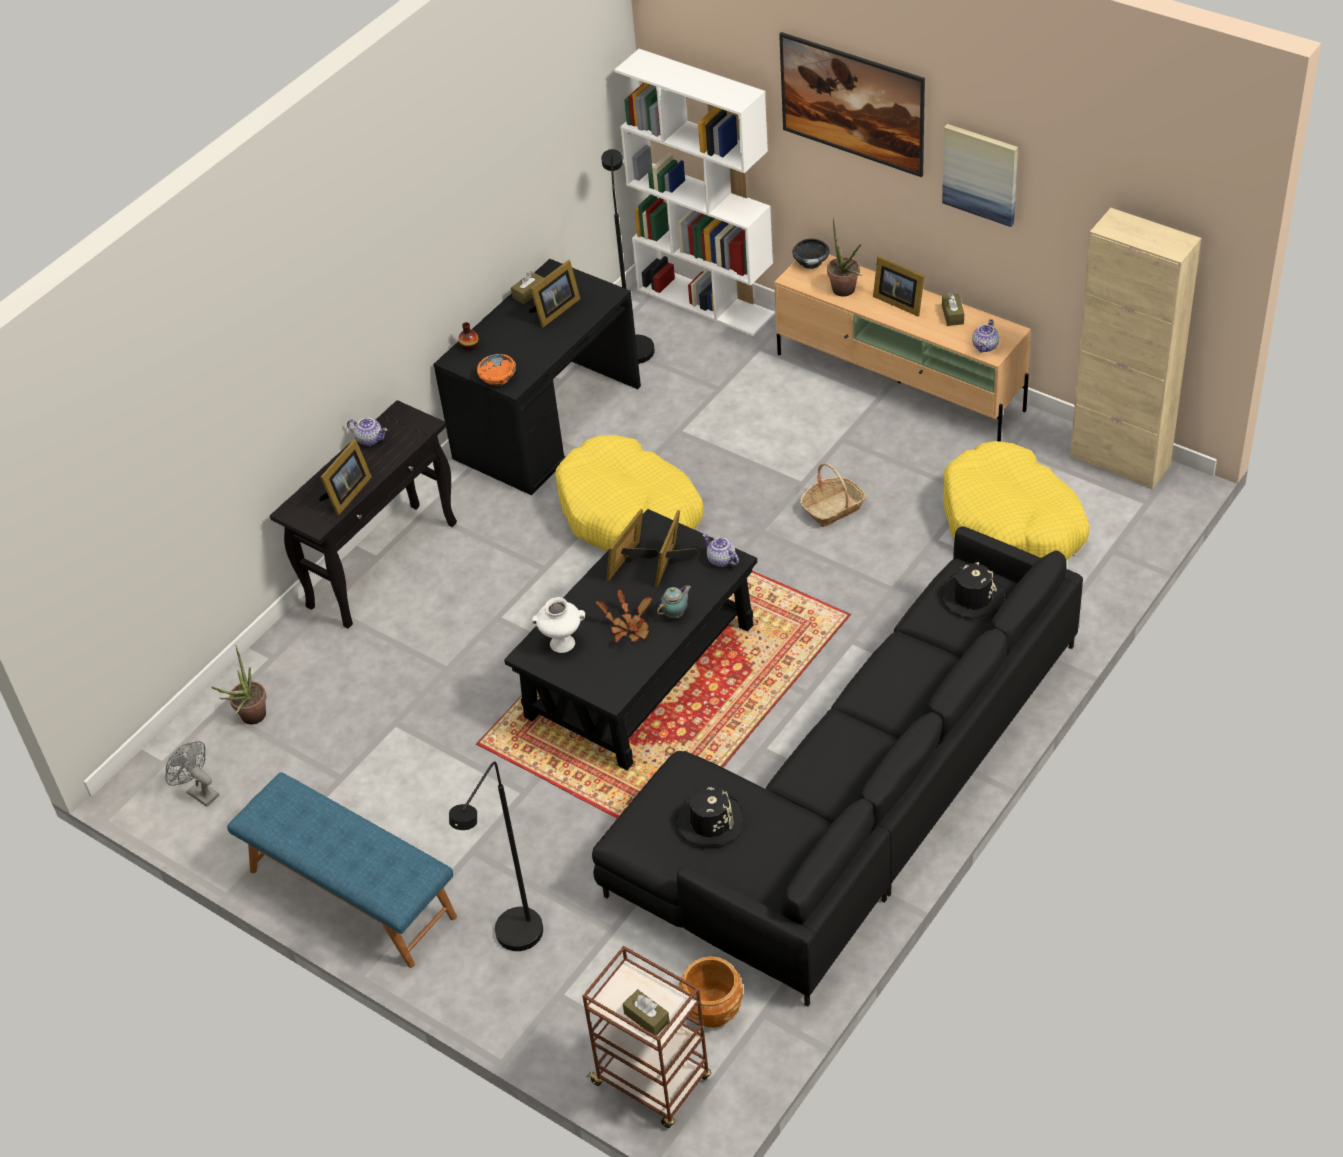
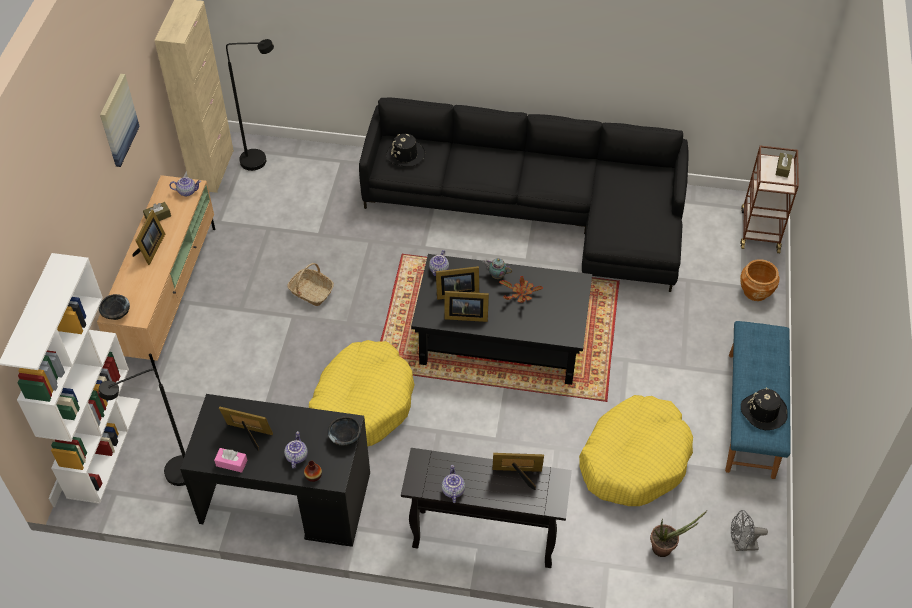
camera: 120 degrees left, 5 degrees up
grey fan [165,741,219,807] -> grey fan turned 75 degrees clockwise [731,510,768,551]
black floor lamp [449,761,543,951] -> black floor lamp moved to [226,39,274,171]
orange bowl [477,354,516,386] -> black bowl [328,417,361,446]
brown tissue box [511,271,544,304] -> pink tissue box [214,448,248,473]
white vase [532,597,585,653] -> none
black hat [676,786,744,845] -> black hat moved to [741,387,788,430]
brown planter [679,956,743,1028] -> brown planter moved to [740,259,779,301]
picture [779,32,925,177] -> none
potted plant [827,218,862,297] -> none
yellow dog bed [943,441,1089,561] -> yellow dog bed moved to [579,395,693,506]
none -> teapot [284,431,308,469]

